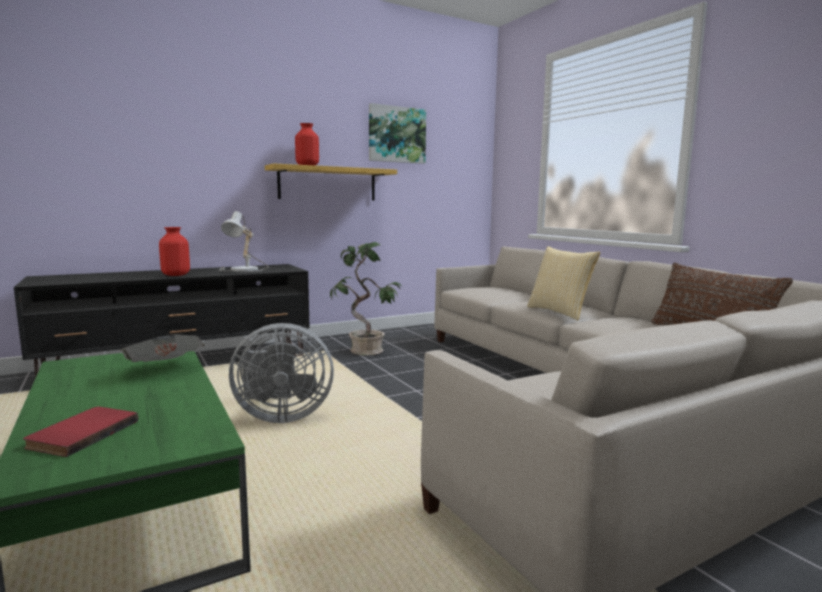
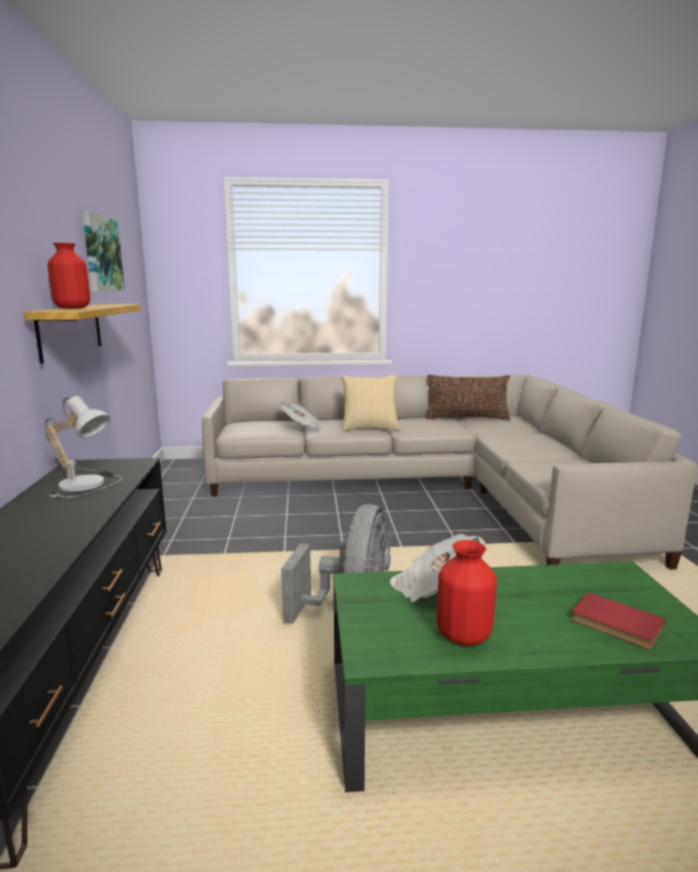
camera: 65 degrees left, 5 degrees up
red vase [159,227,190,276] -> red vase moved to [437,540,497,646]
potted plant [330,242,403,356] -> none
none -> newspaper [280,401,321,430]

